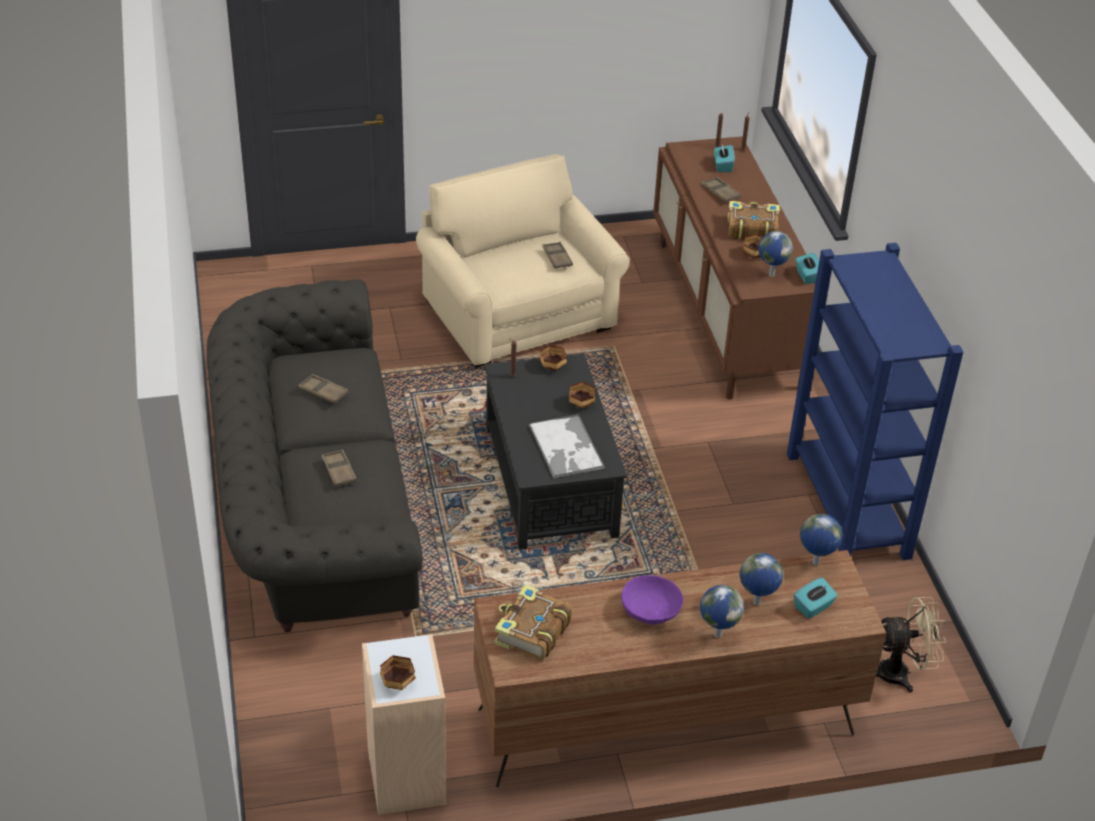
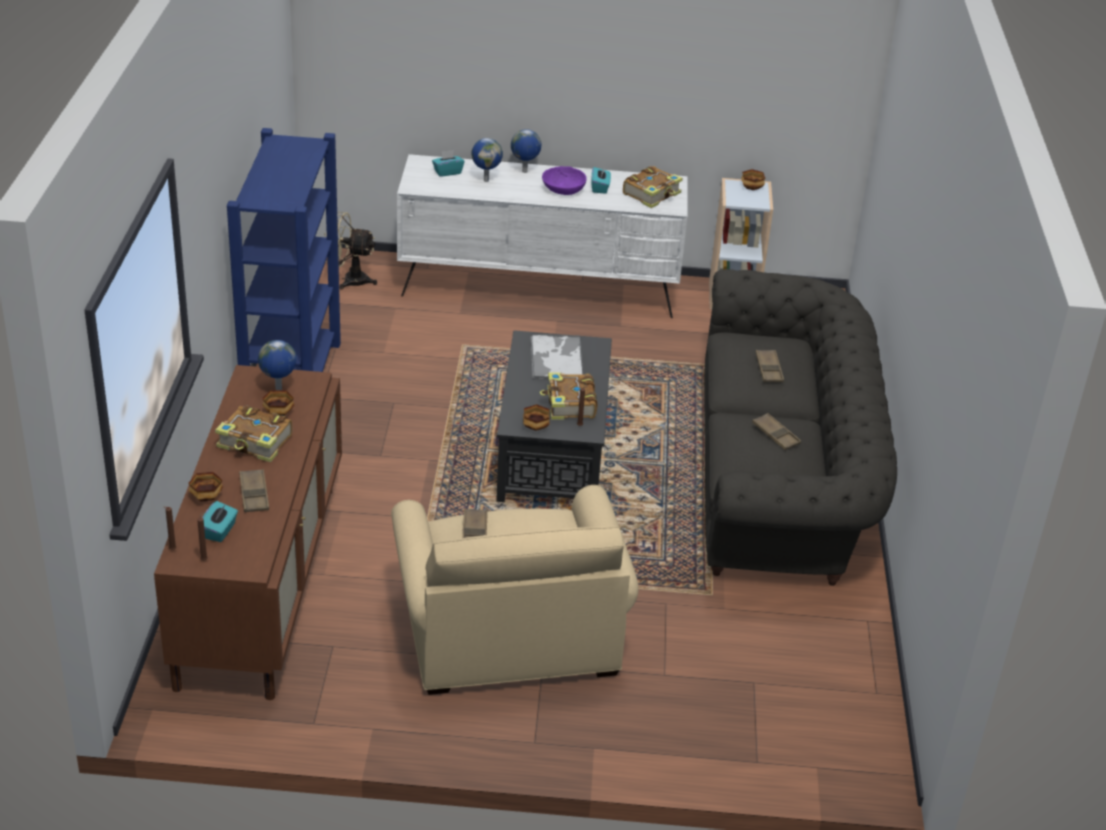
camera: 165 degrees left, 5 degrees down
brown tv stand [474,550,886,787] -> white tv stand [397,154,688,318]
bowl [569,382,595,408] -> bowl moved to [189,472,223,501]
turquoise tissue box [795,253,819,284] -> turquoise tissue box moved to [592,167,611,193]
globe [800,514,843,566] -> none
none -> book [540,372,597,420]

